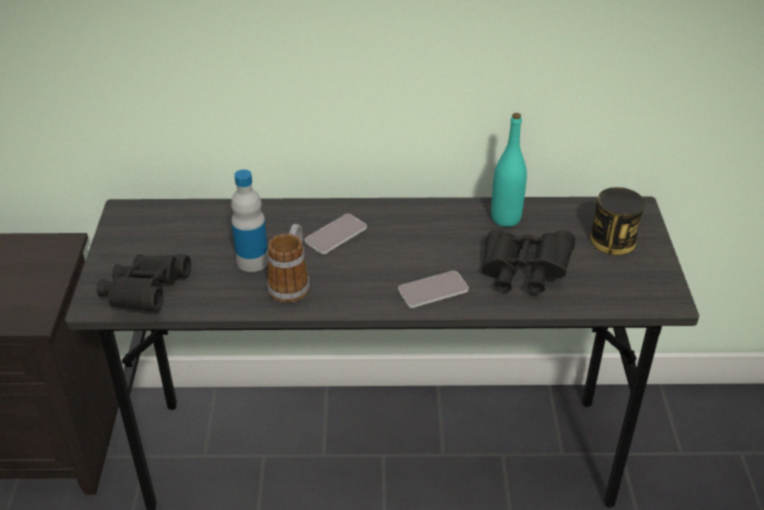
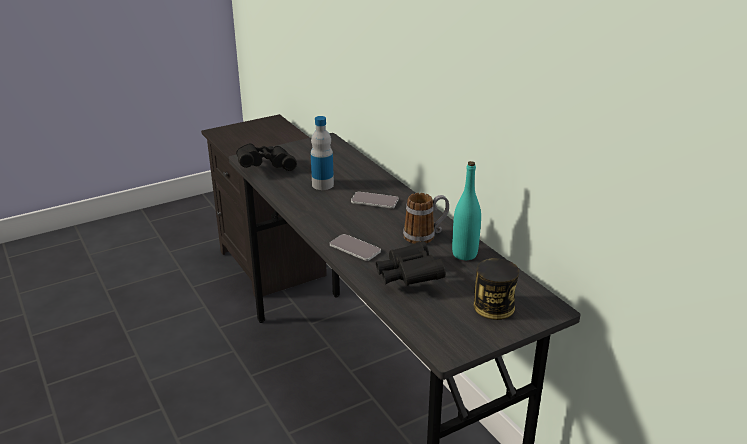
camera: 60 degrees right, 10 degrees down
mug [267,224,310,302] -> mug moved to [403,193,449,244]

